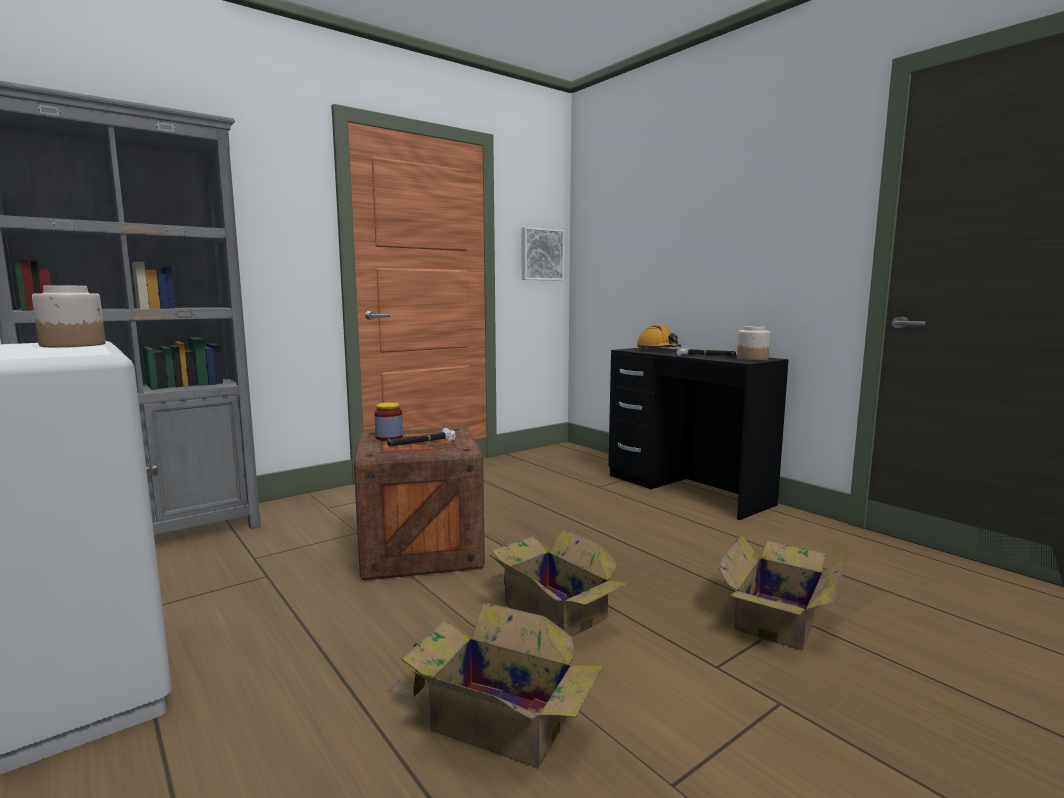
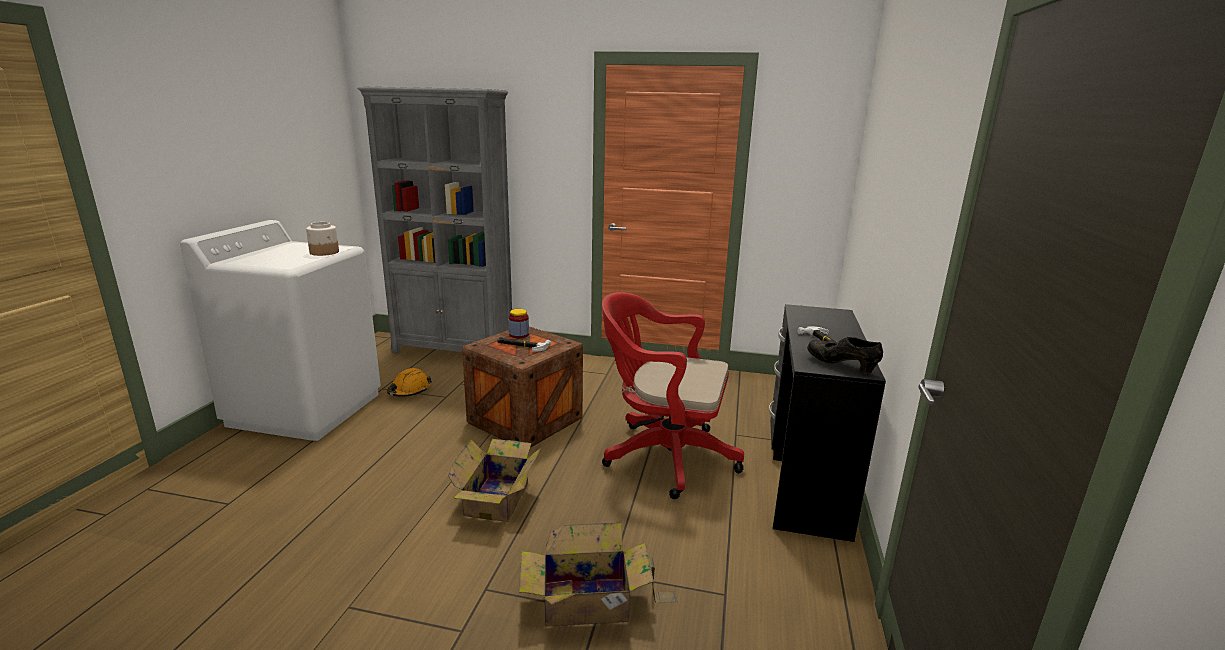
camera: 50 degrees right, 10 degrees up
cardboard box [387,602,603,768] -> none
picture [522,227,564,280] -> none
orange hard hat [636,325,681,349] -> orange hard hat moved to [387,368,432,397]
jar [737,326,770,361] -> black shoe [807,337,883,374]
none -> red office chair [602,292,744,499]

